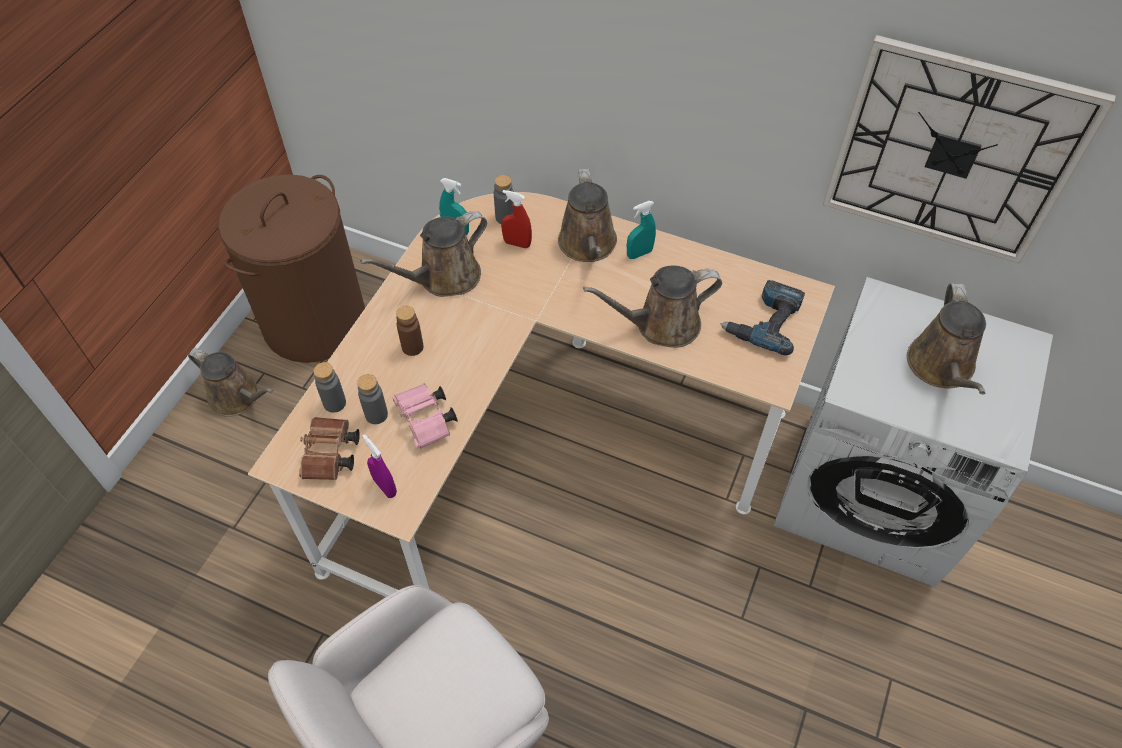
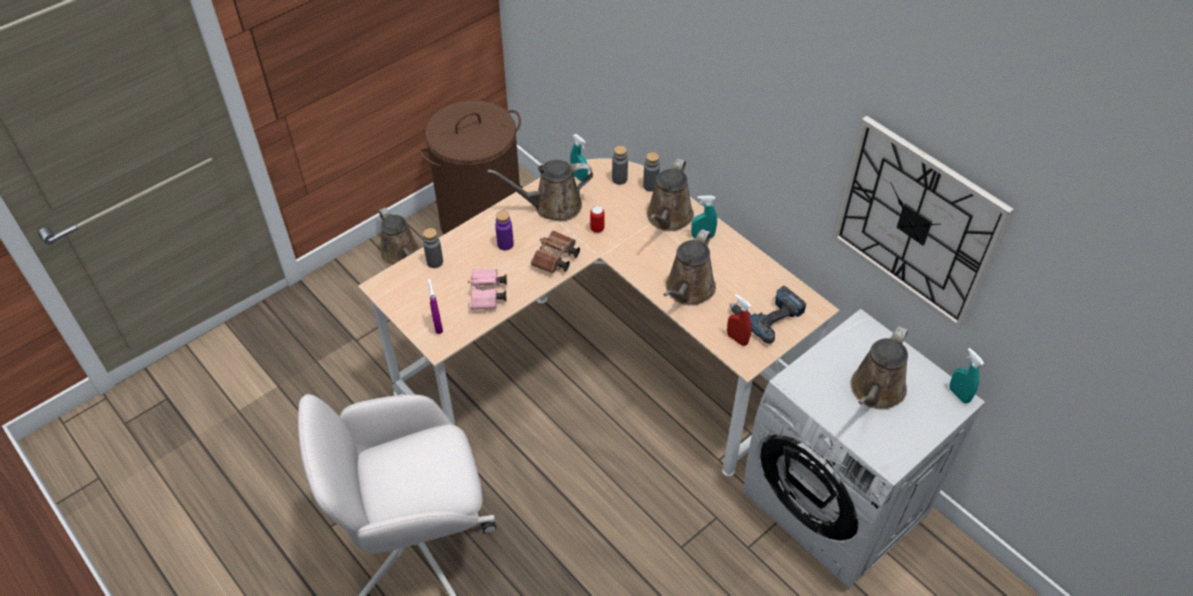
camera: 25 degrees right, 5 degrees down
brown binoculars [299,417,360,480] -> brown binoculars moved to [531,231,580,273]
grey bottle [357,374,388,424] -> grey bottle moved to [643,152,660,192]
brown bottle [396,306,423,356] -> purple bottle [495,211,514,250]
red spray bottle [501,190,532,248] -> red spray bottle moved to [727,294,752,346]
brown watering can [583,266,722,348] -> brown watering can turned 75 degrees counterclockwise [663,229,716,306]
none -> can [590,206,605,233]
none -> turquoise spray bottle [949,348,984,404]

